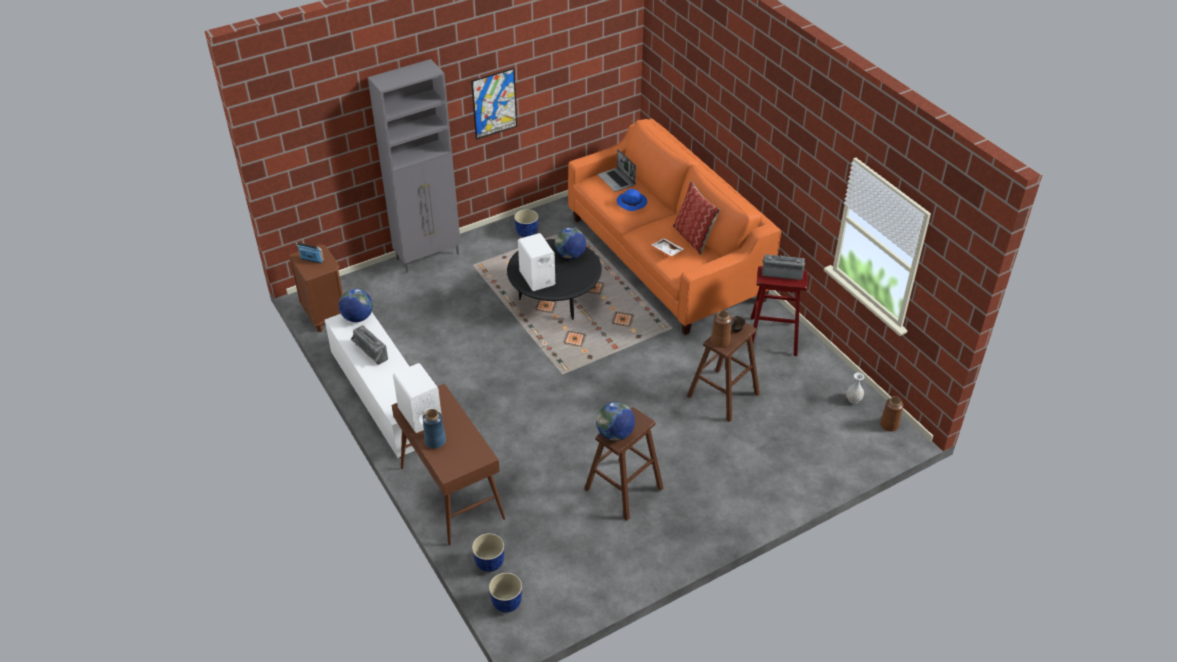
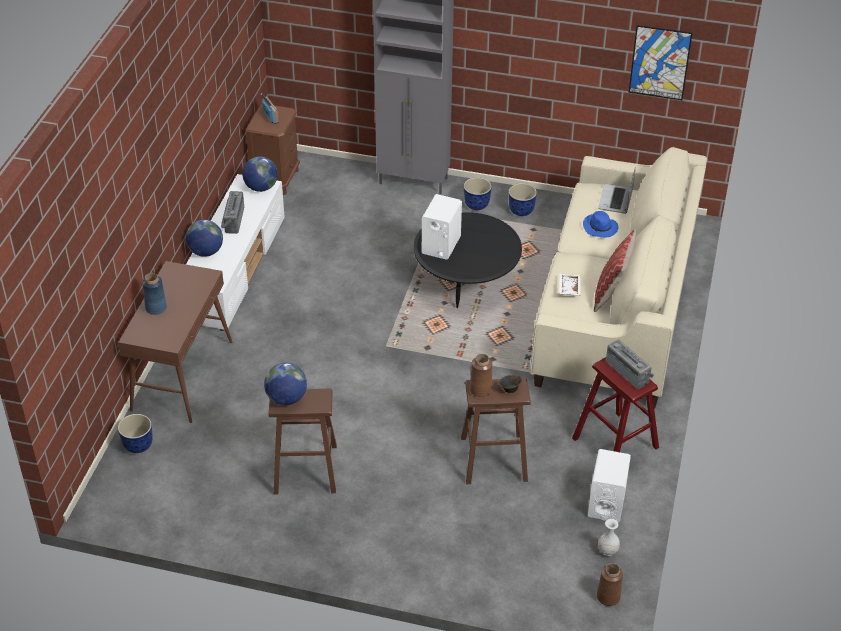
camera: 45 degrees right, 0 degrees up
white speaker [393,363,442,433] -> white speaker moved to [588,449,631,522]
picture [471,68,517,140] -> picture moved to [629,25,693,100]
planter [489,573,522,613] -> planter moved to [464,177,492,210]
globe [555,228,586,259] -> globe moved to [186,220,223,257]
orange sofa [568,119,781,335] -> beige sofa [530,147,707,409]

